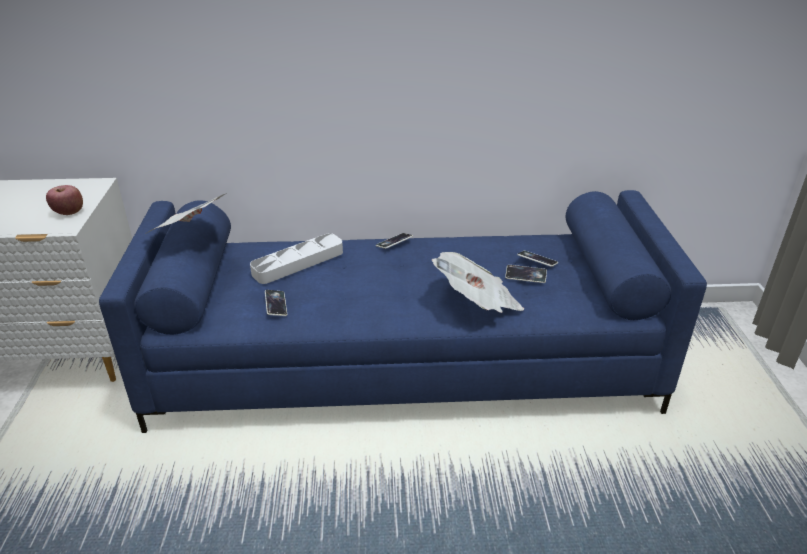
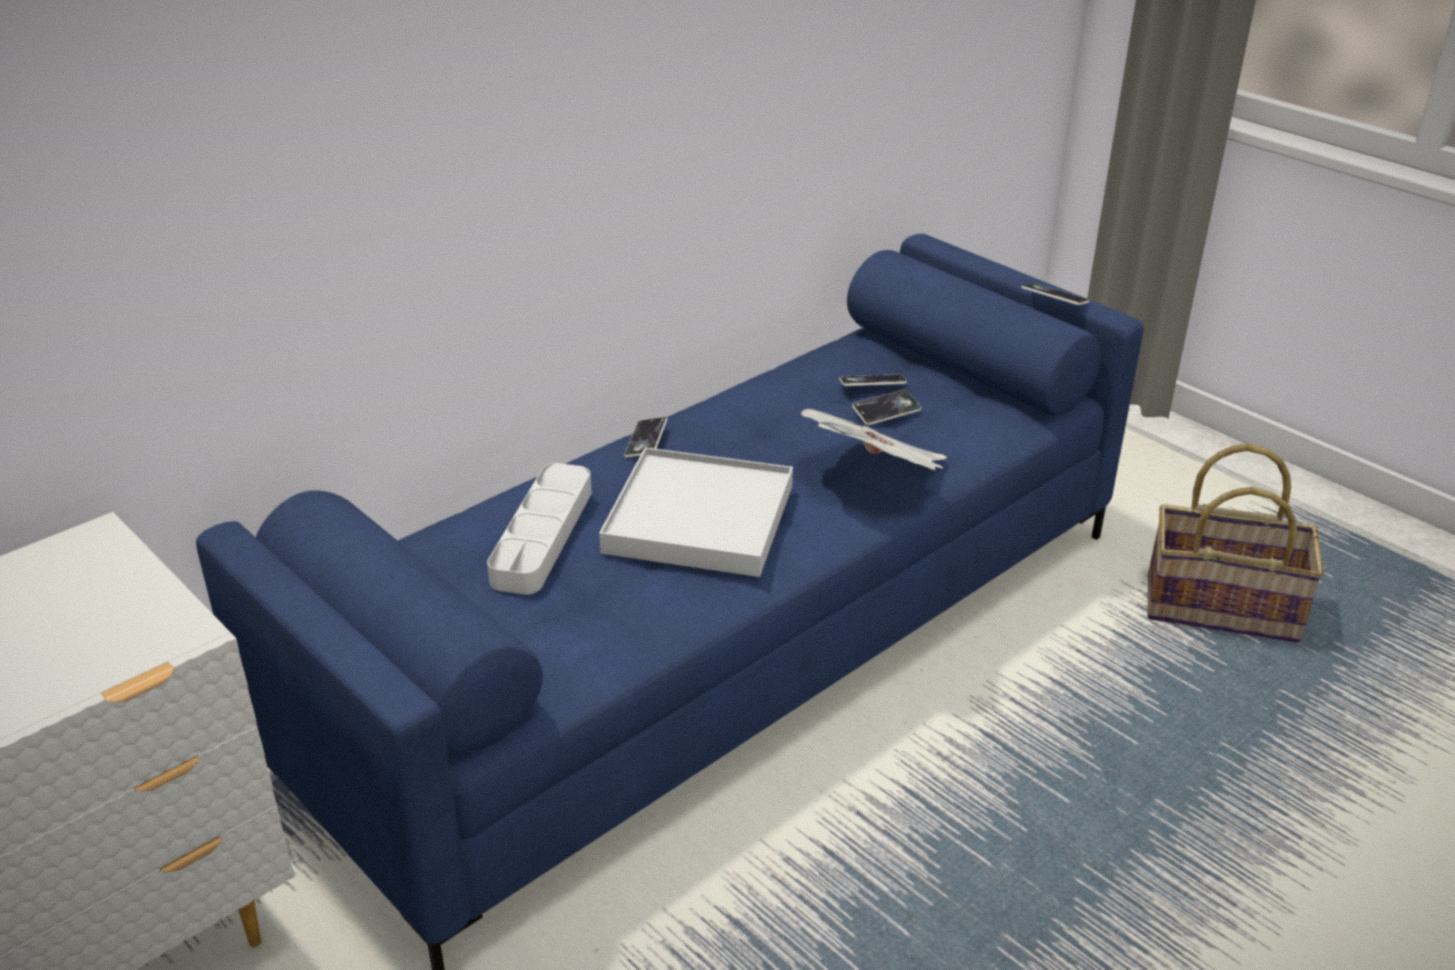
camera: 40 degrees left, 0 degrees up
apple [46,185,83,215] -> none
newspaper [145,193,227,234] -> none
phone [265,290,287,316] -> phone moved to [1021,283,1090,305]
none -> white tray [599,447,793,577]
none -> basket [1147,444,1324,643]

